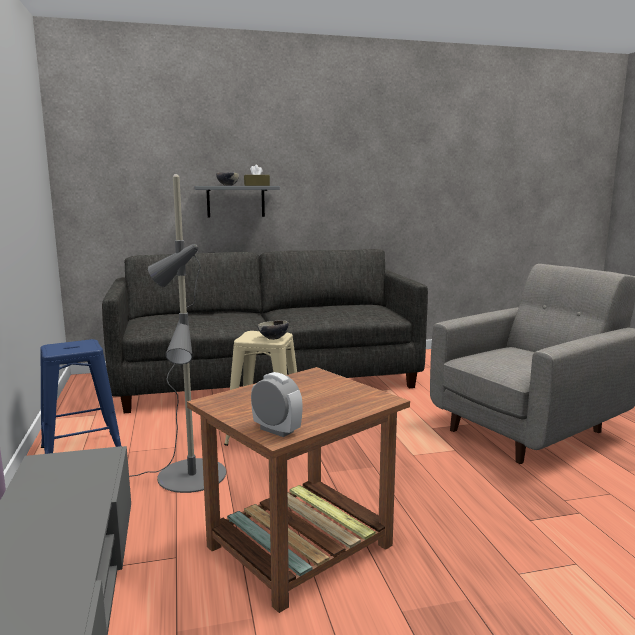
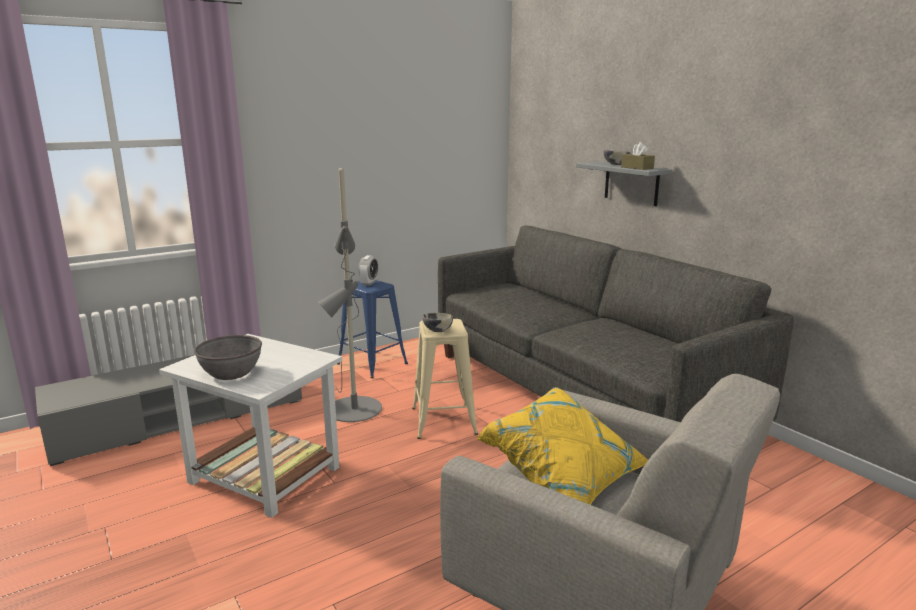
camera: 70 degrees right, 5 degrees up
brown side table [187,367,410,613] -> white side table [159,334,342,518]
alarm clock [251,372,303,437] -> alarm clock moved to [359,255,378,286]
none -> grey bowl [194,335,262,380]
none -> yellow pillow [476,387,648,505]

